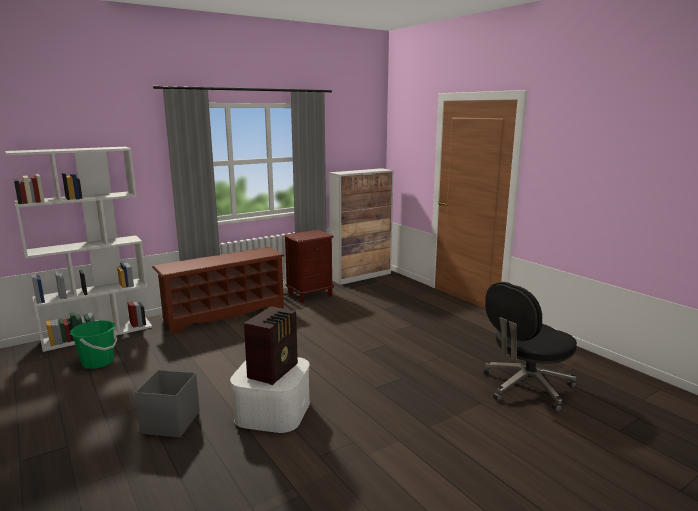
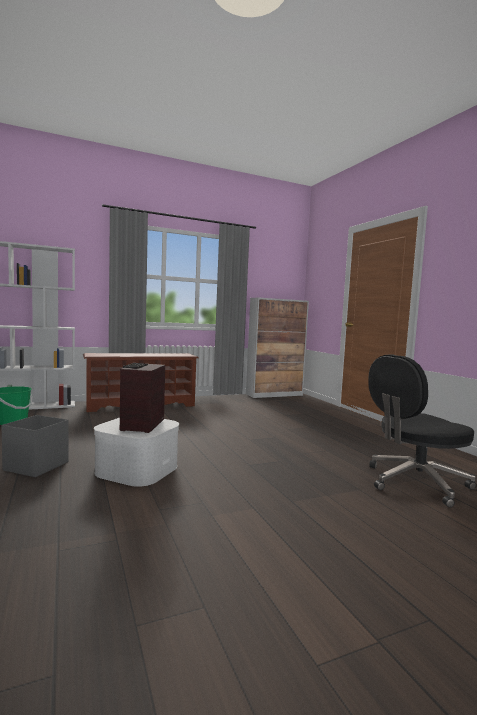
camera: 10 degrees right, 10 degrees down
radio [244,306,298,385] -> radio turned 150 degrees clockwise [120,363,165,433]
brown nightstand [284,230,334,303] -> none

